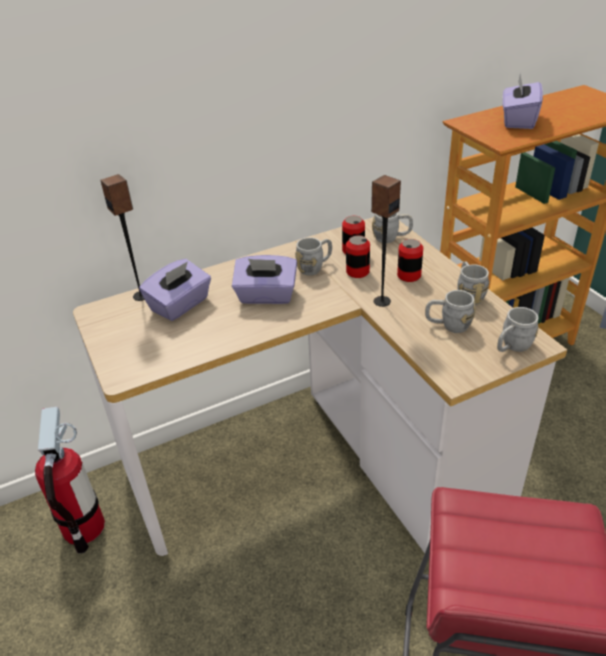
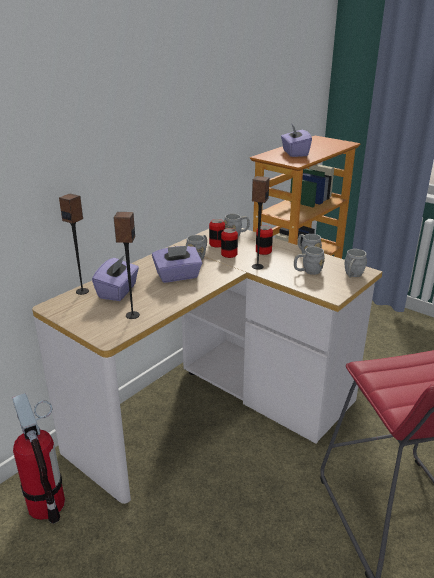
camera: 25 degrees left, 10 degrees down
none -> speaker [113,212,140,319]

